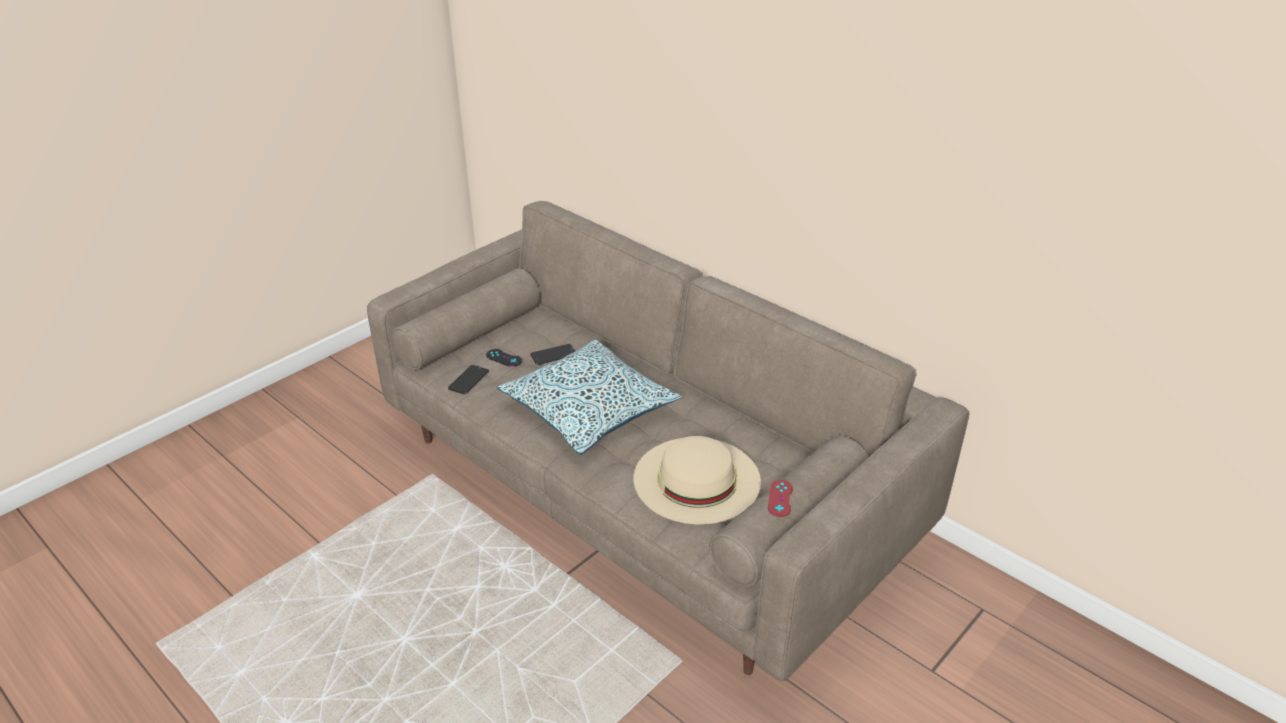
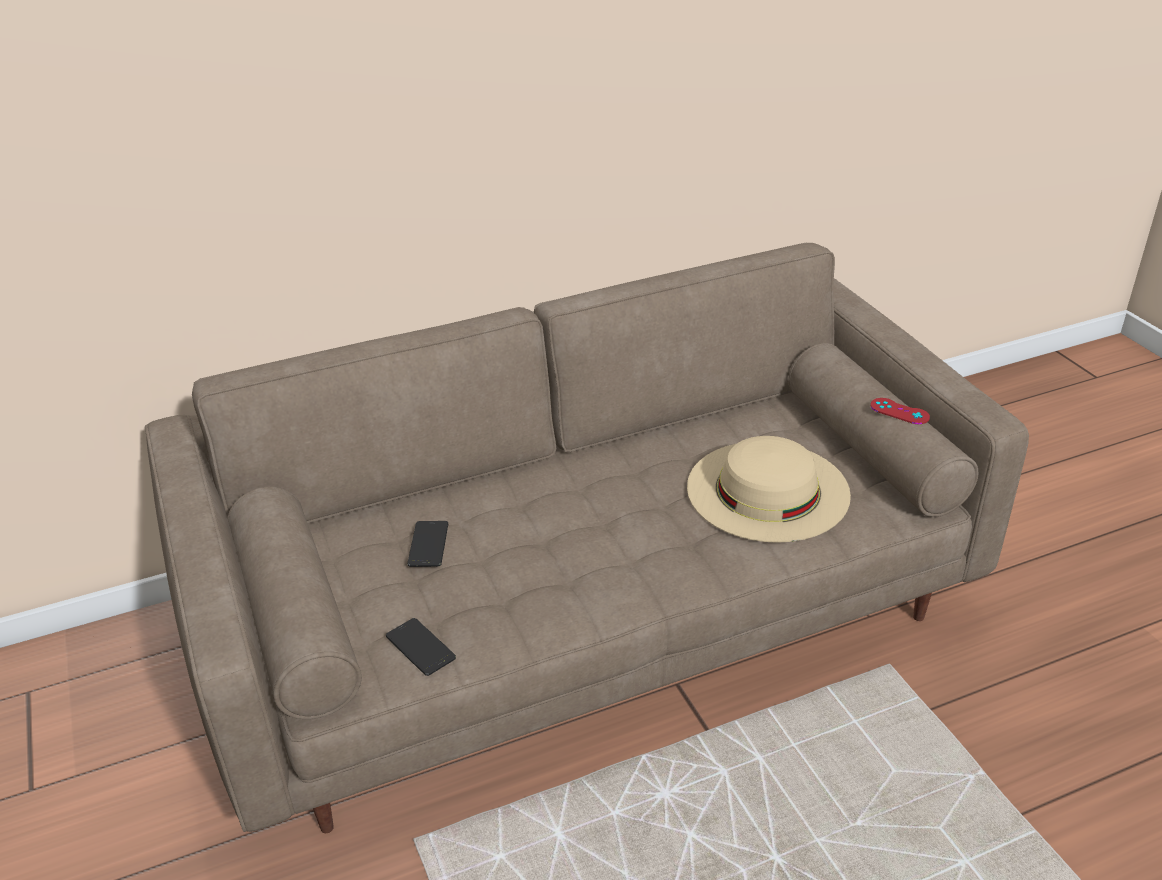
camera: 65 degrees left, 0 degrees up
black game controller [486,349,522,367] -> none
pillow [497,340,682,455] -> none

